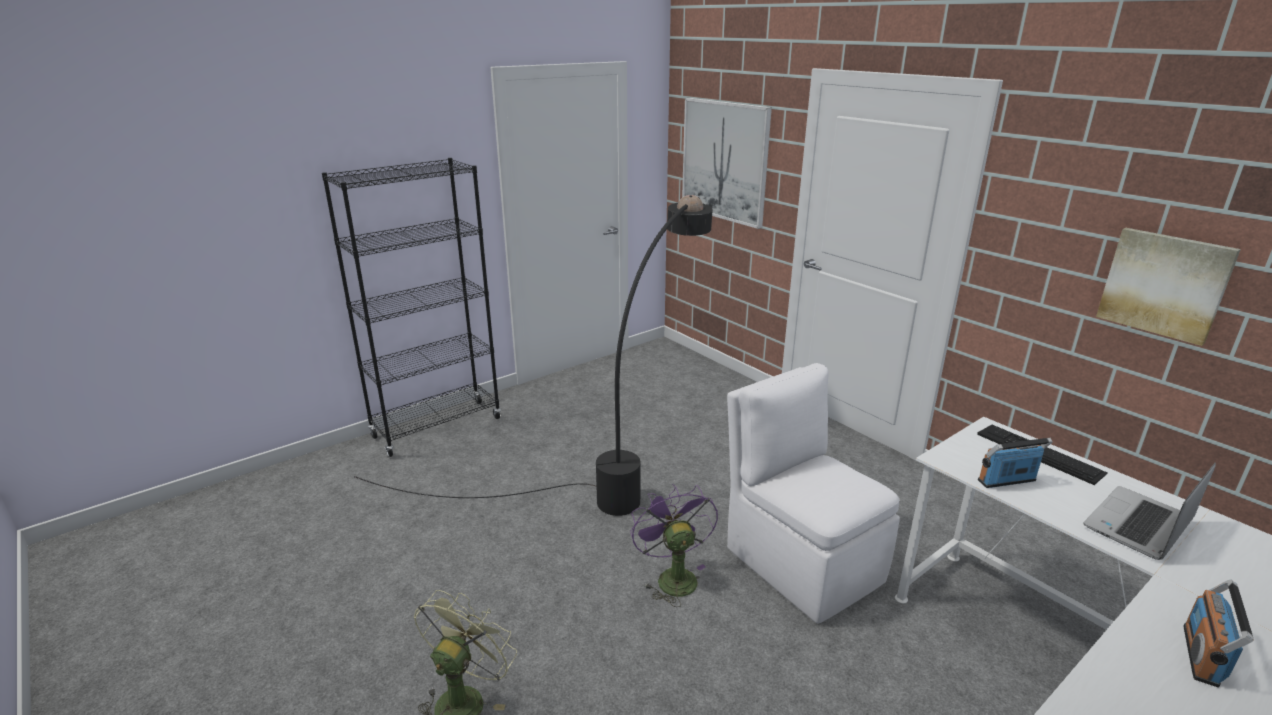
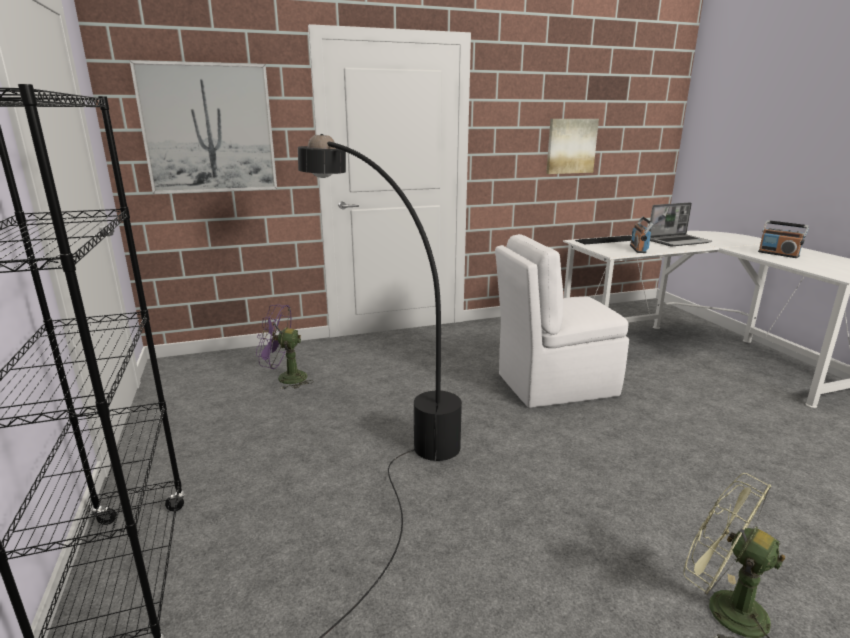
camera: 70 degrees left, 5 degrees down
purple fan [631,484,718,607] -> purple fan moved to [256,304,314,389]
laptop [1083,463,1216,560] -> laptop turned 90 degrees counterclockwise [649,202,712,246]

